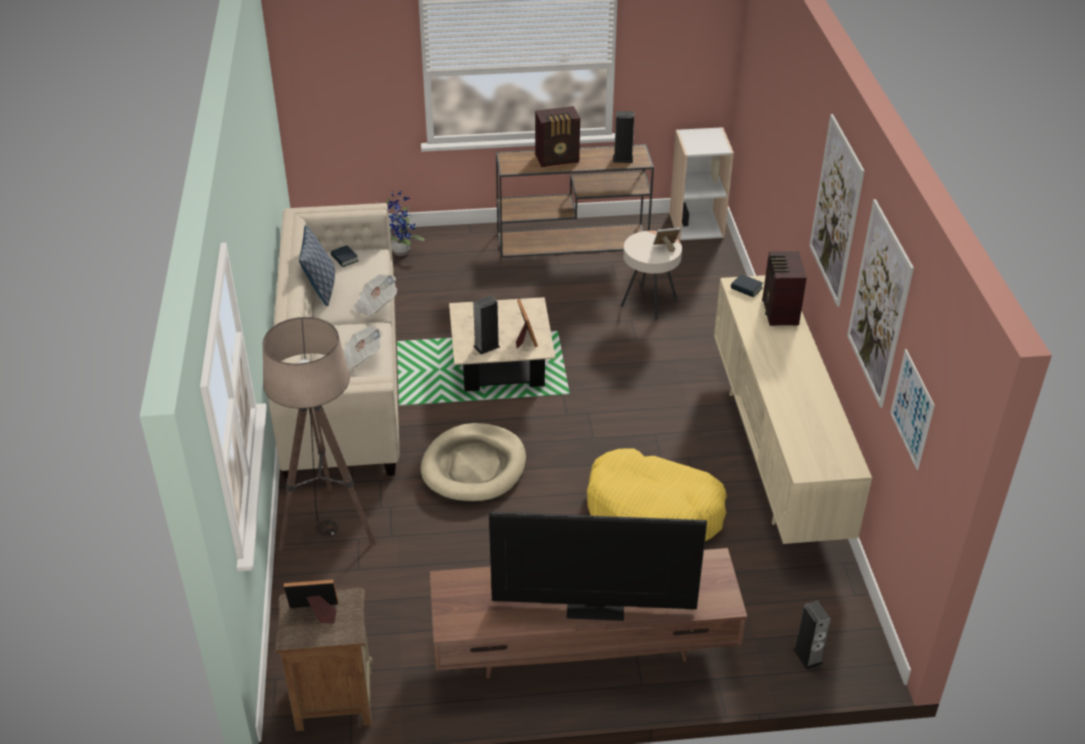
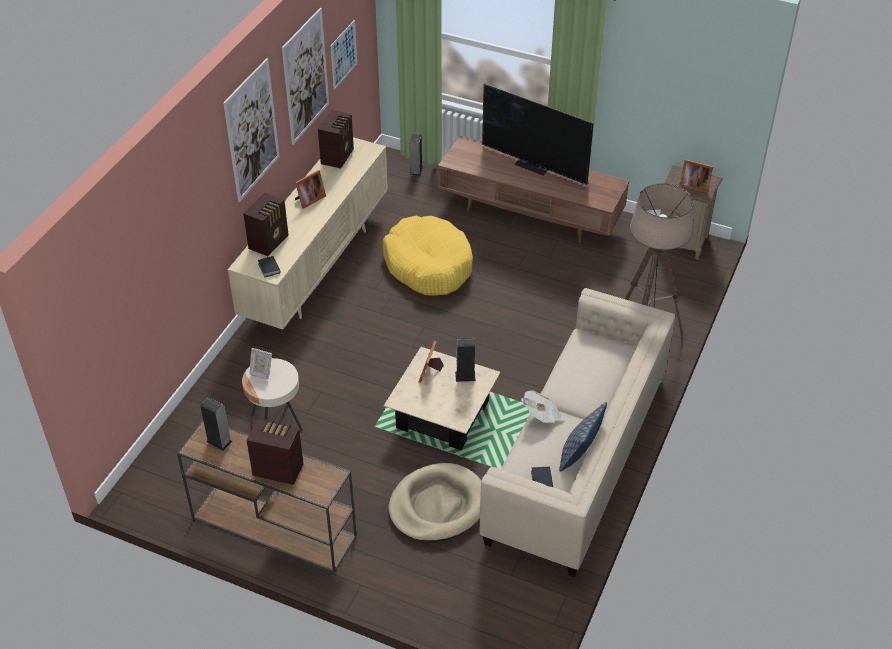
camera: 150 degrees left, 5 degrees up
newspaper [343,326,382,371] -> none
potted plant [373,191,425,256] -> none
beige dog bed [421,423,526,503] -> beige dog bed moved to [388,463,481,542]
bookcase [669,127,734,241] -> none
none -> picture frame [295,170,326,209]
none -> radio [318,110,354,169]

